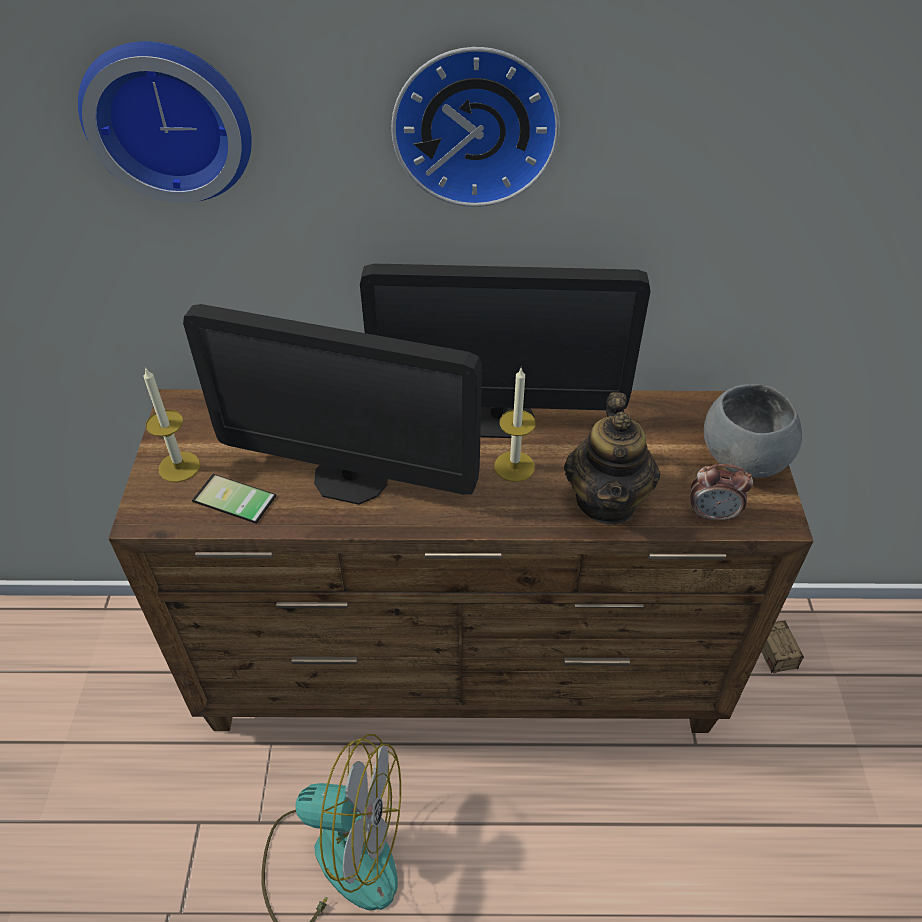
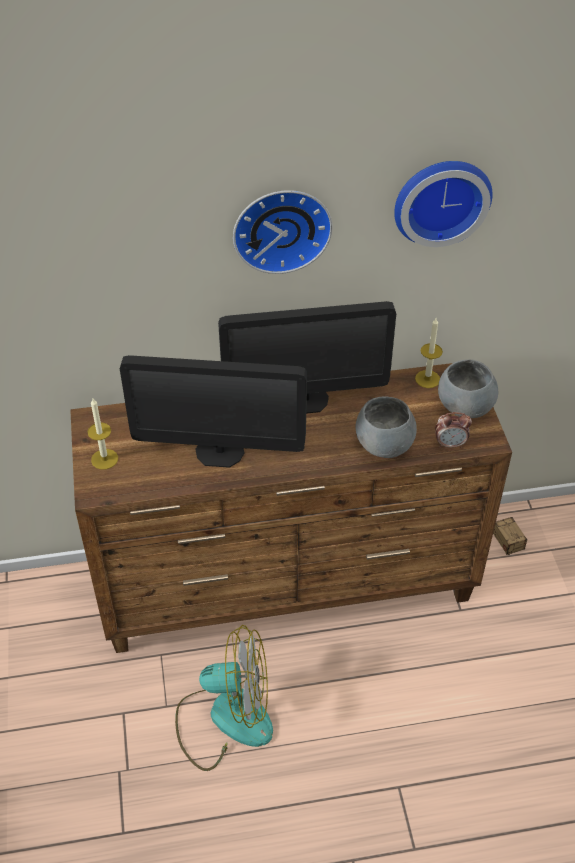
camera: 10 degrees left, 0 degrees up
wall clock [78,41,252,203] -> wall clock moved to [394,161,493,247]
phone [192,474,276,524] -> none
candle [494,368,536,482] -> candle moved to [415,318,443,388]
teapot [564,392,660,525] -> grey bowl [355,396,417,458]

